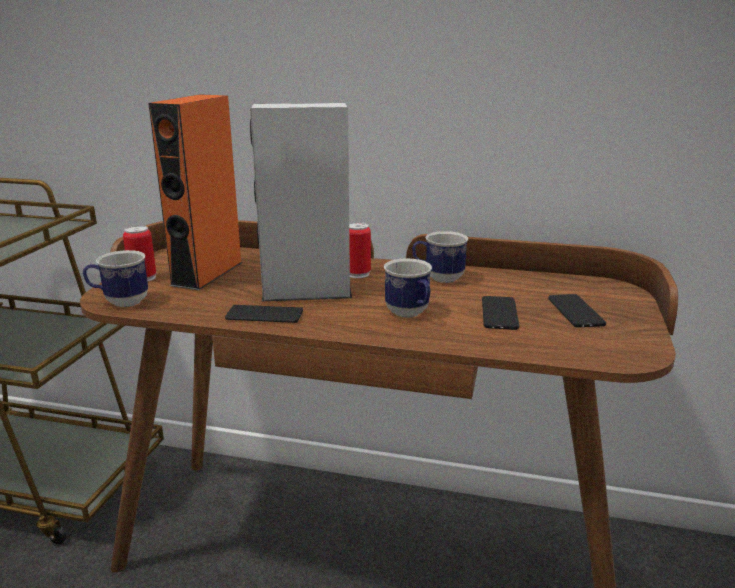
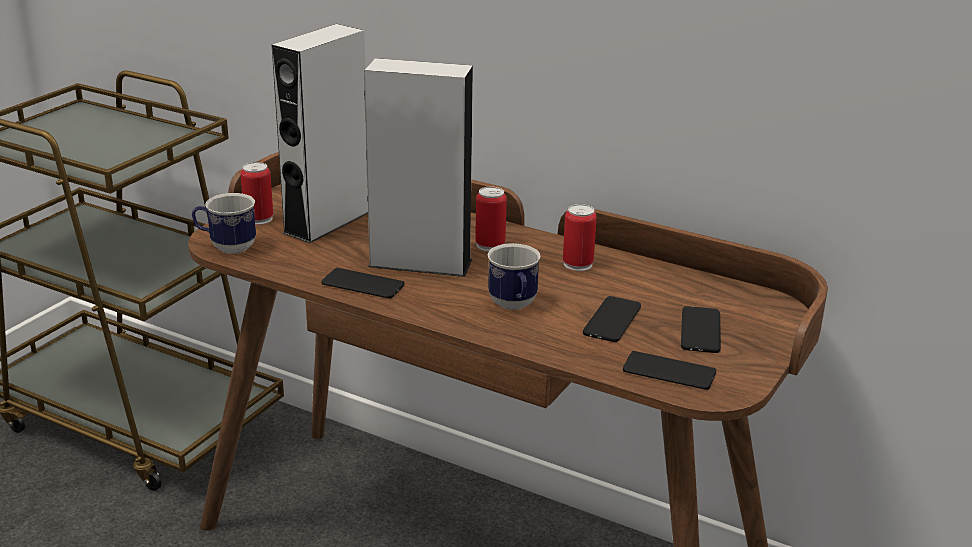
camera: 15 degrees right, 5 degrees up
orange speaker [148,94,243,290] -> grey speaker [272,24,368,243]
mug [412,231,468,283] -> can [563,204,597,271]
none -> phone [623,351,716,390]

